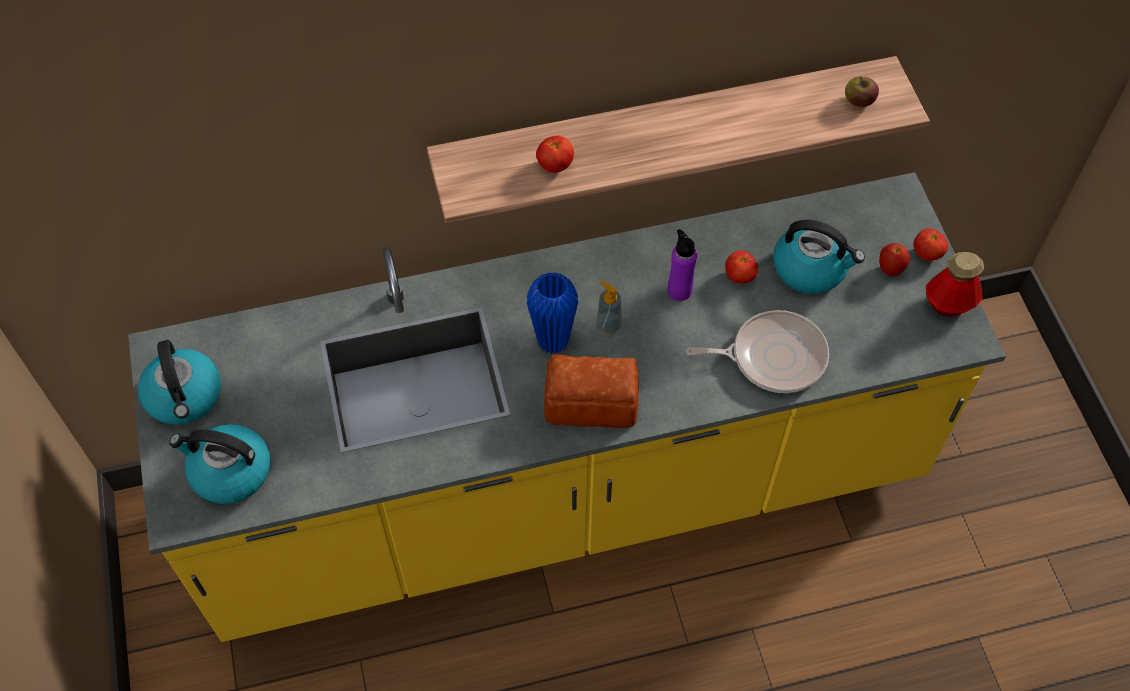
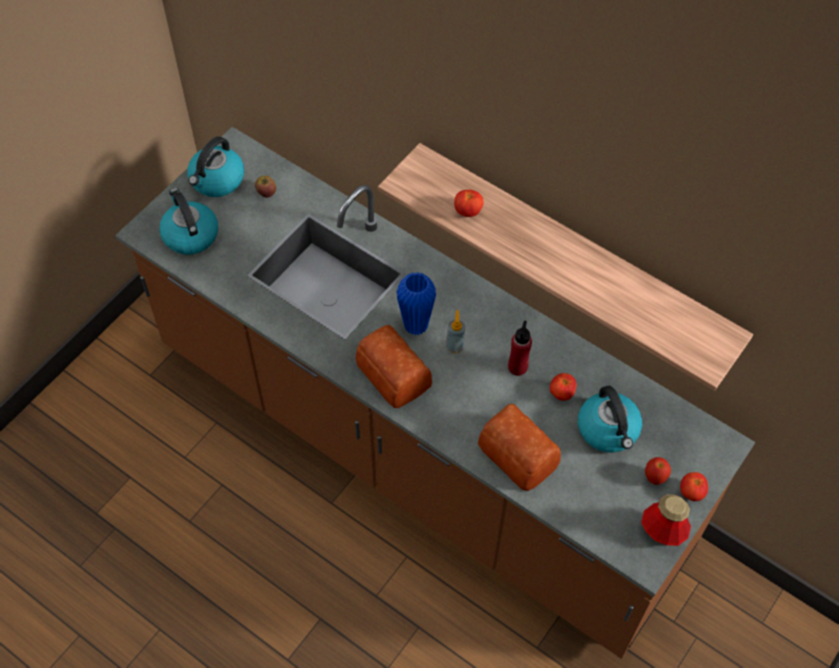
camera: 50 degrees right, 0 degrees up
yellow counter [128,172,1006,642] -> brown counter [115,127,755,659]
purple bottle [668,229,697,301] -> red bottle [508,320,532,376]
frying pan [686,310,829,393] -> bread [478,404,561,491]
apple [845,76,879,107] -> apple moved to [255,176,276,198]

